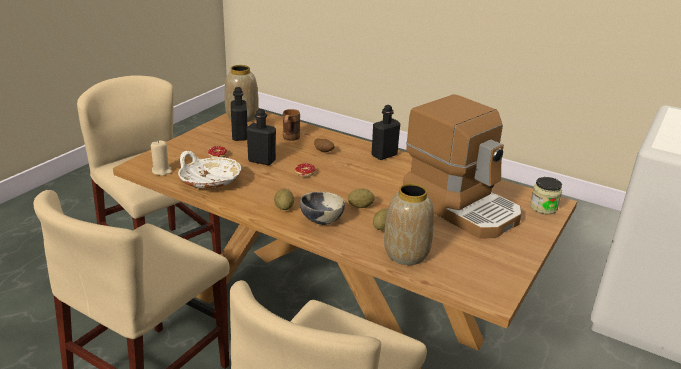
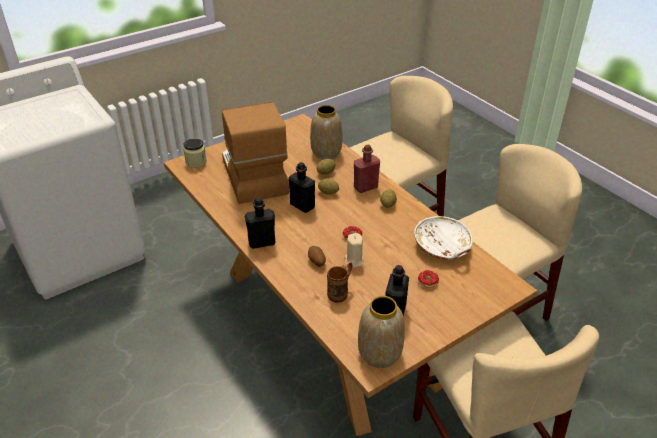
camera: 155 degrees left, 10 degrees up
beige candle [151,140,172,176] -> beige candle moved to [345,233,363,268]
black bottle [246,109,276,165] -> black bottle moved to [289,162,315,213]
bowl [300,192,345,225] -> red bottle [354,145,380,193]

